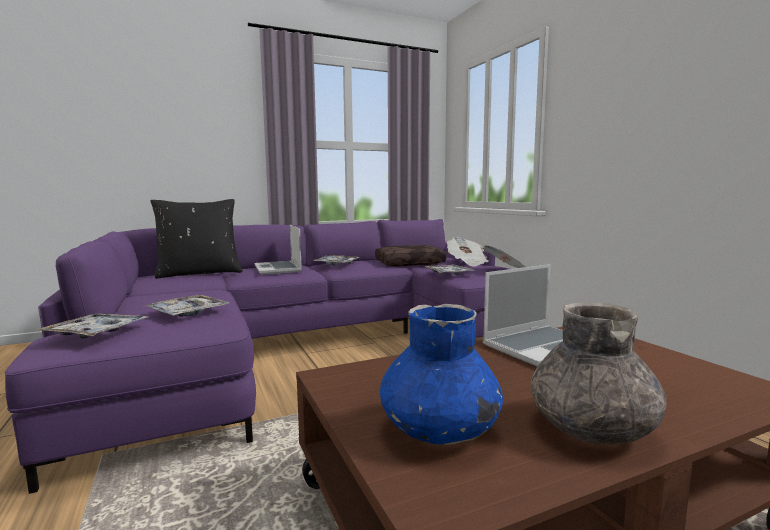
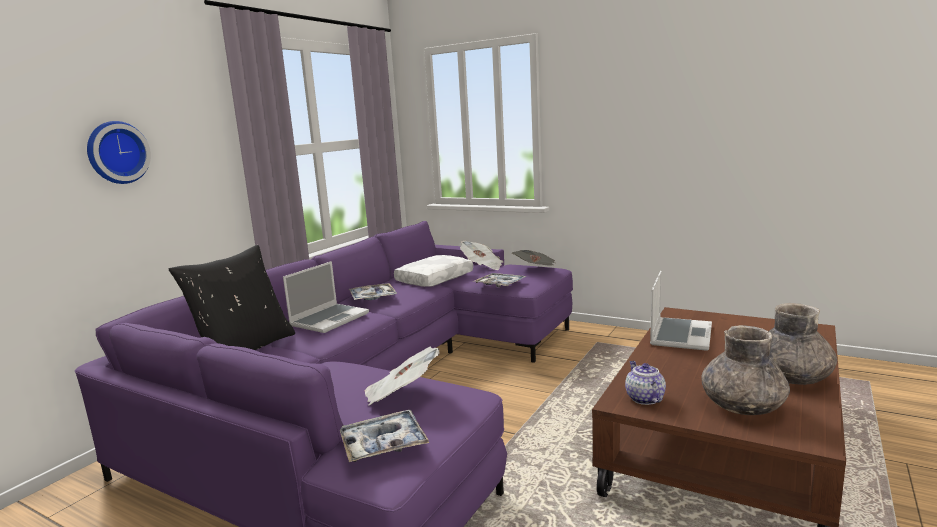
camera: 35 degrees left, 5 degrees up
tray [145,295,230,317] -> newspaper [365,346,440,405]
laptop [255,225,302,275] -> laptop turned 90 degrees counterclockwise [283,261,369,333]
brown pillow [375,245,446,266] -> white pillow [394,255,473,287]
blue vase [380,304,503,445] -> grey vase [701,325,790,415]
none -> wall clock [87,121,151,184]
none -> teapot [625,361,666,405]

